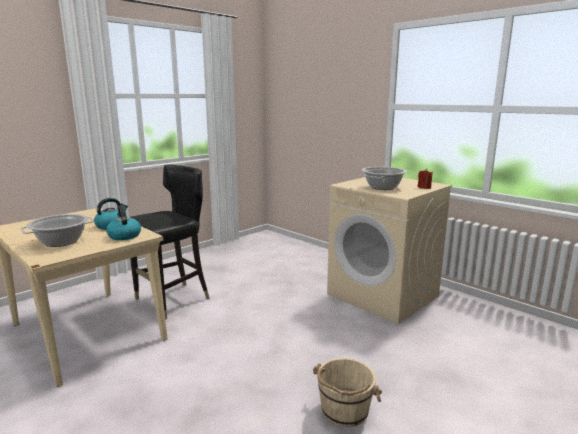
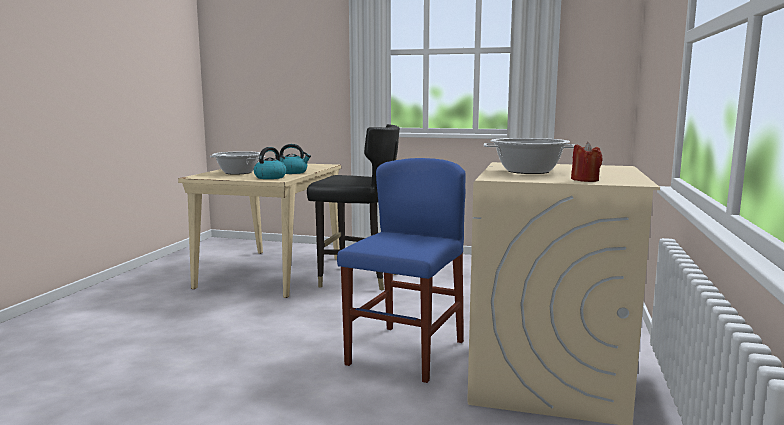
camera: 60 degrees right, 5 degrees down
beige bucket [313,358,382,427] -> none
none -> blue chair [337,158,466,383]

